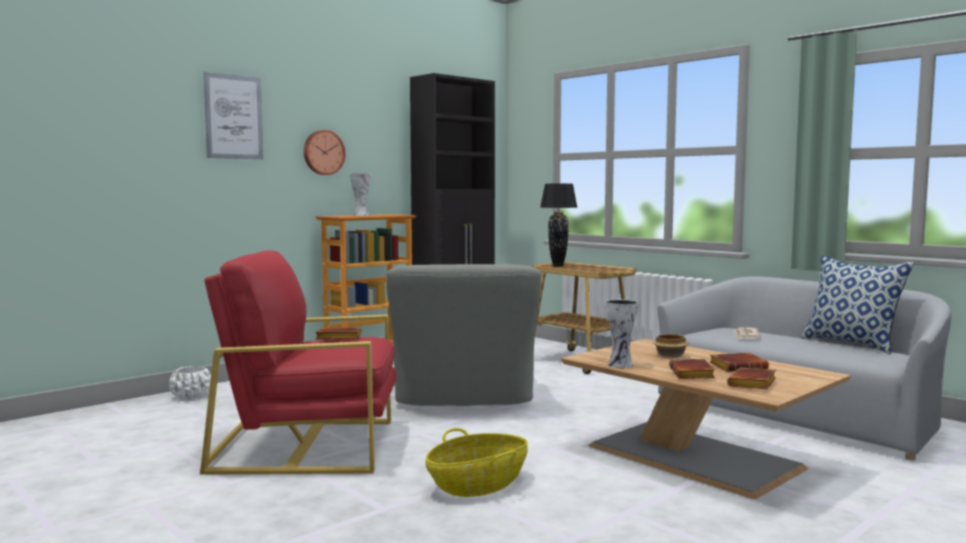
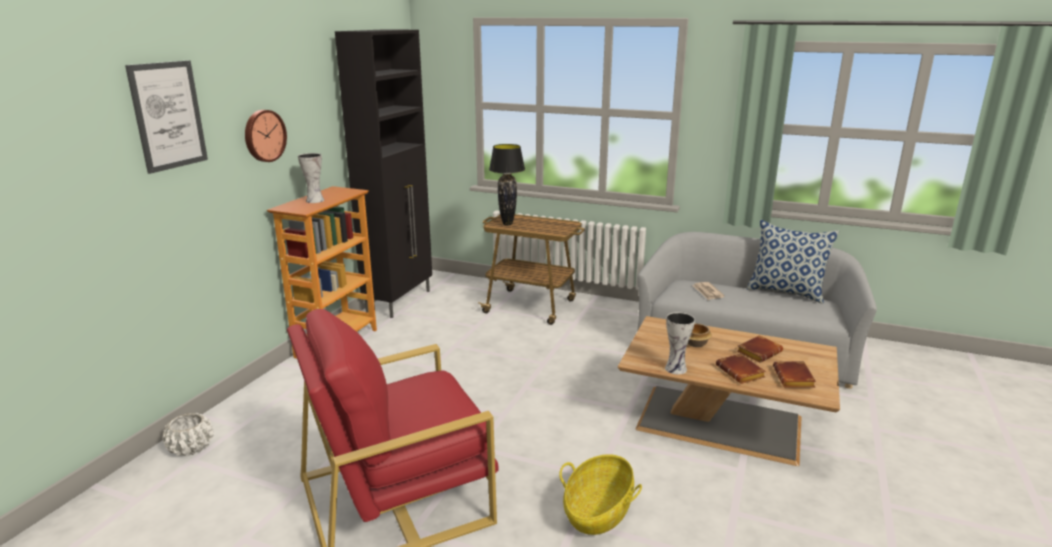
camera: 25 degrees left, 15 degrees up
brown book [315,328,362,339] -> none
grey armchair [386,264,541,406] -> none

